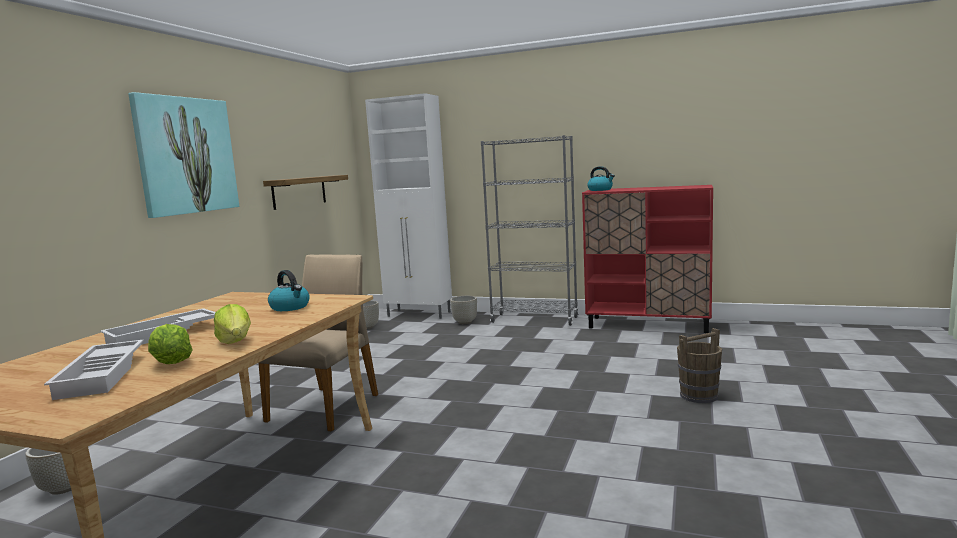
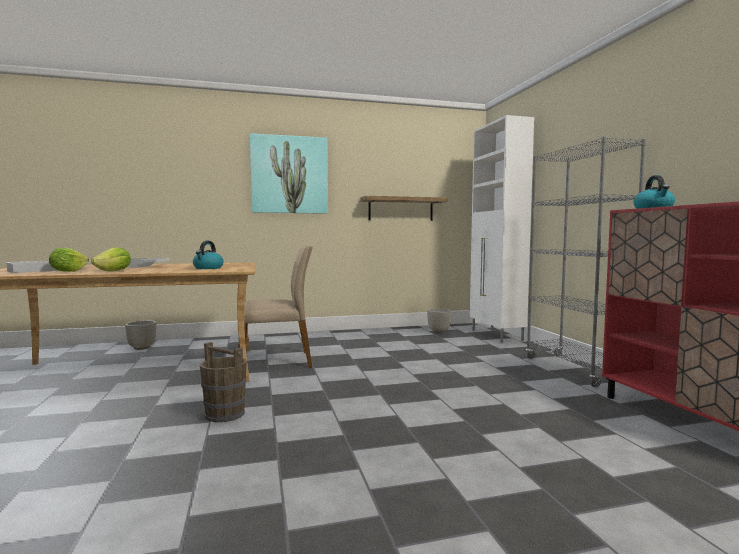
camera: 55 degrees right, 5 degrees down
grey planter [450,296,477,324] -> none
brown bucket [677,328,722,403] -> brown bucket moved to [200,342,247,423]

